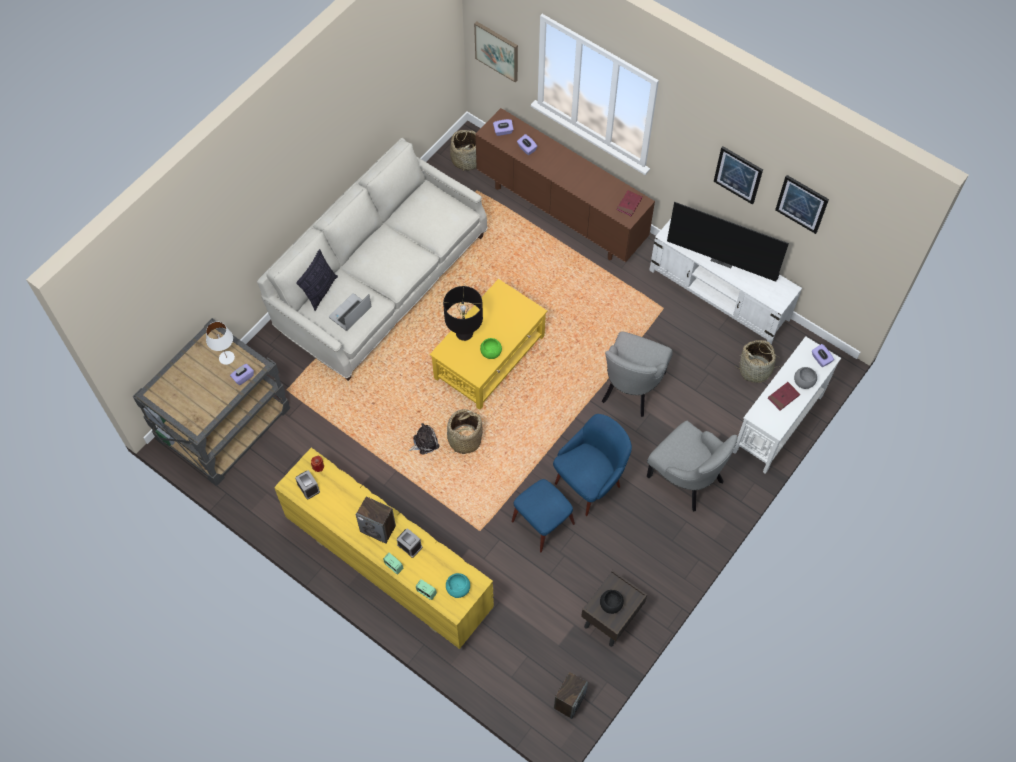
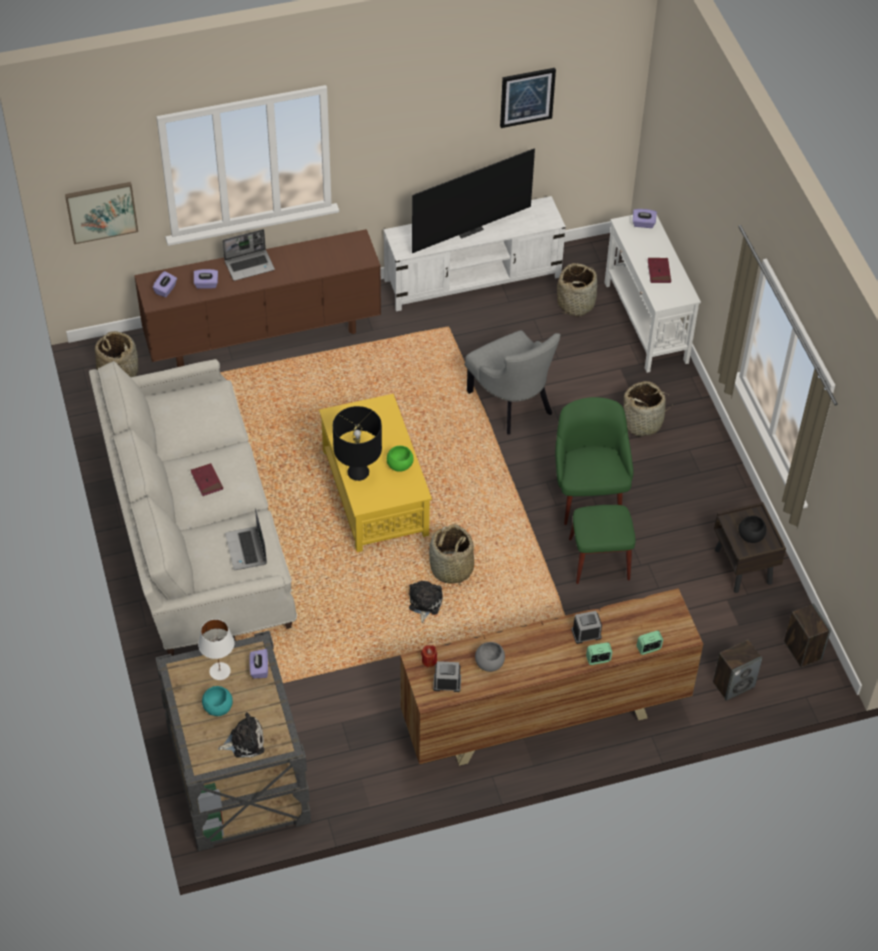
camera: 55 degrees left, 10 degrees down
yellow cabinet [274,448,494,649] -> brown cabinet [400,588,703,766]
pillow [296,249,338,311] -> none
speaker [356,496,396,544] -> speaker moved to [713,640,762,701]
turquoise bowl [446,573,470,598] -> turquoise bowl moved to [202,686,233,716]
blue armchair [512,414,632,552] -> green armchair [555,397,635,584]
red book [616,190,643,216] -> red book moved to [191,463,223,496]
grey armchair [647,421,737,512] -> basket [624,381,674,436]
picture [714,146,763,205] -> none
grey bowl [794,367,817,389] -> grey bowl moved to [475,642,505,672]
none -> plush toy [218,712,264,758]
none -> laptop [222,229,275,281]

